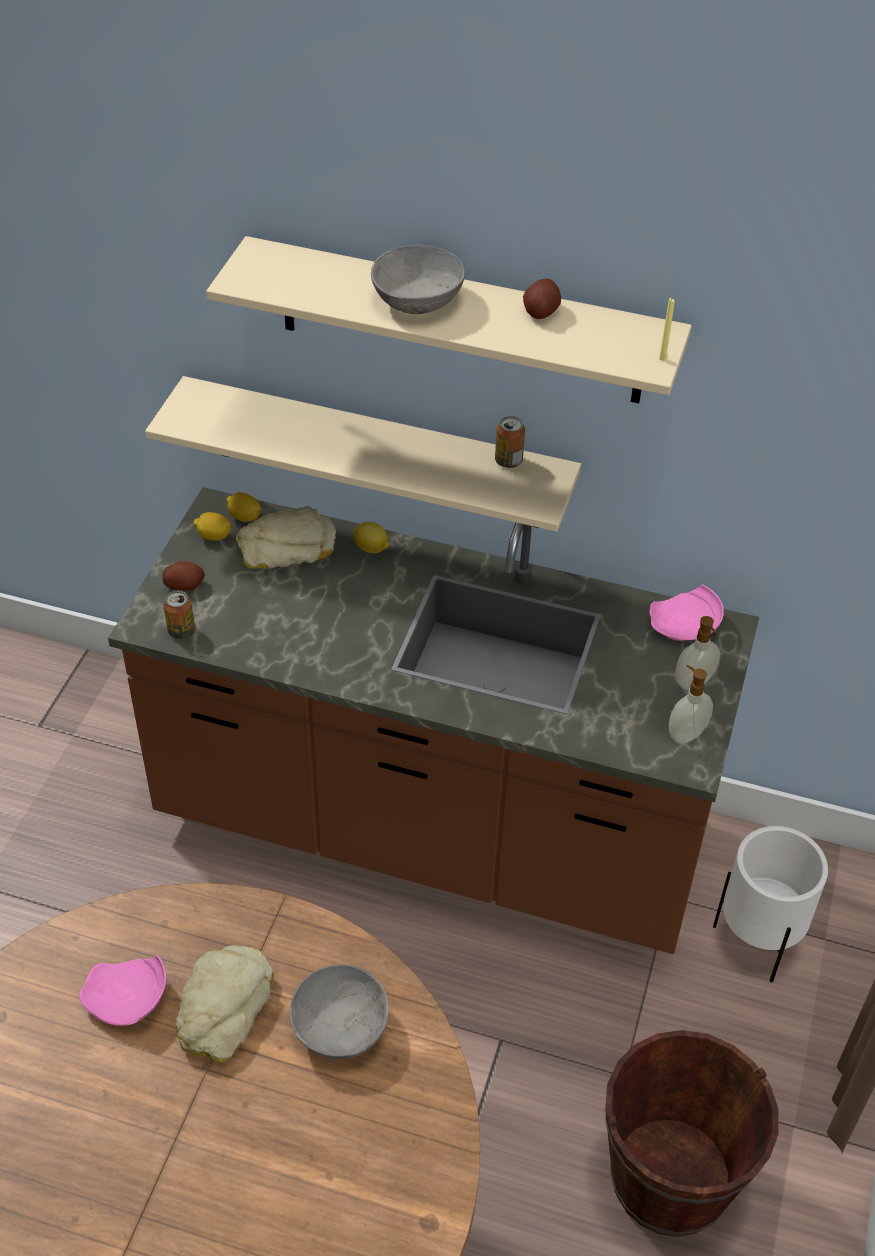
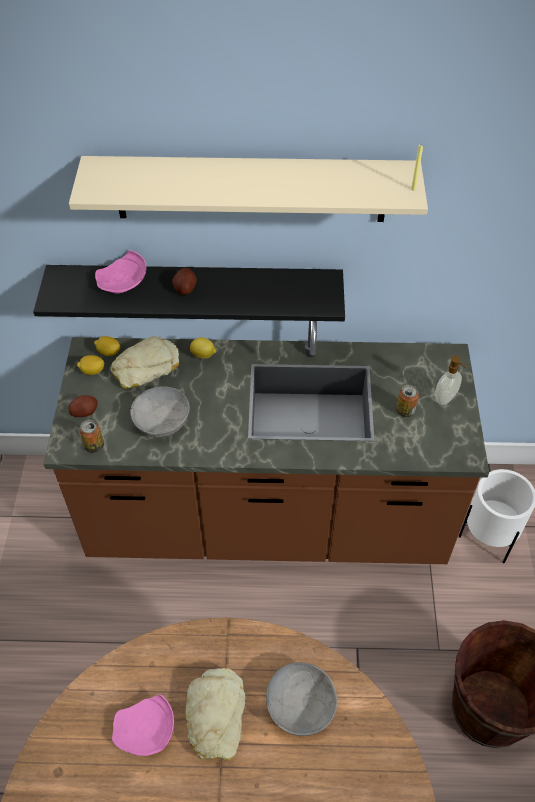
camera: 15 degrees left, 5 degrees up
beige shelf [145,376,581,532] -> black shelf [33,265,345,321]
grey bowl [371,245,465,314] -> grey bowl moved to [130,387,190,438]
can [495,416,525,468] -> can moved to [396,384,419,417]
potato [523,279,561,319] -> potato moved to [172,268,197,295]
pink plate [650,585,724,641] -> pink plate moved to [95,250,147,293]
soap dispenser [669,665,713,744] -> none

